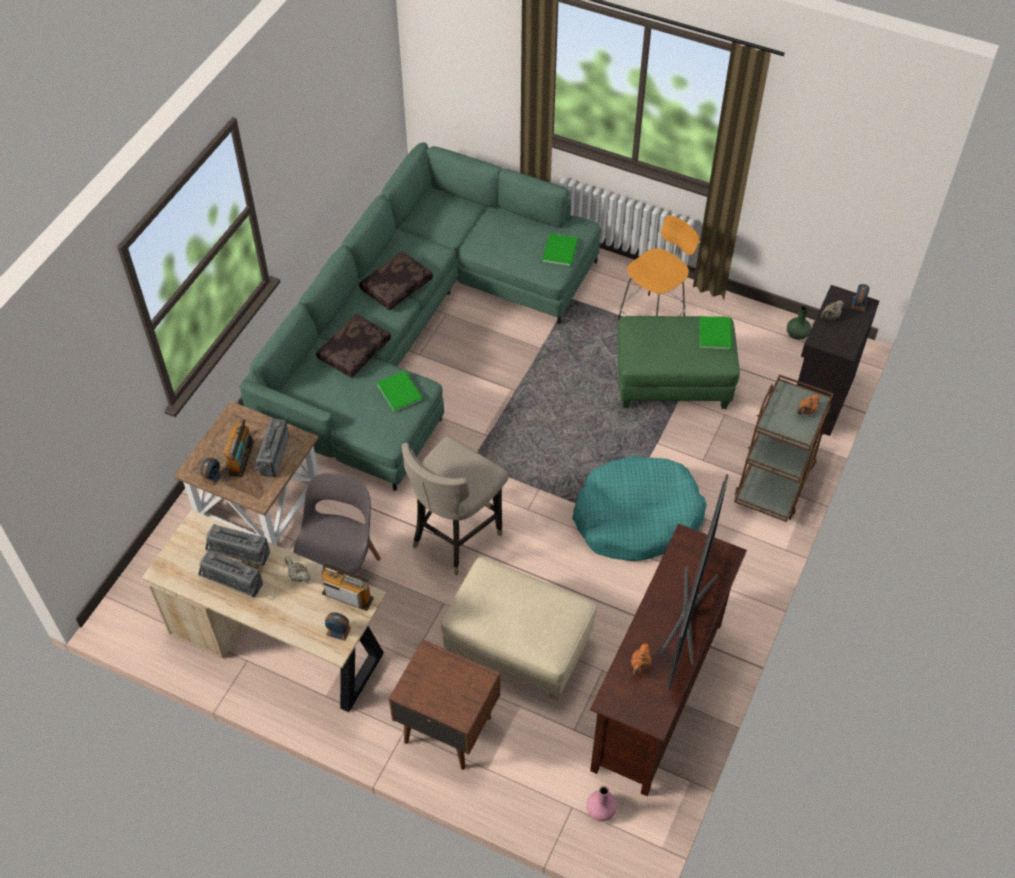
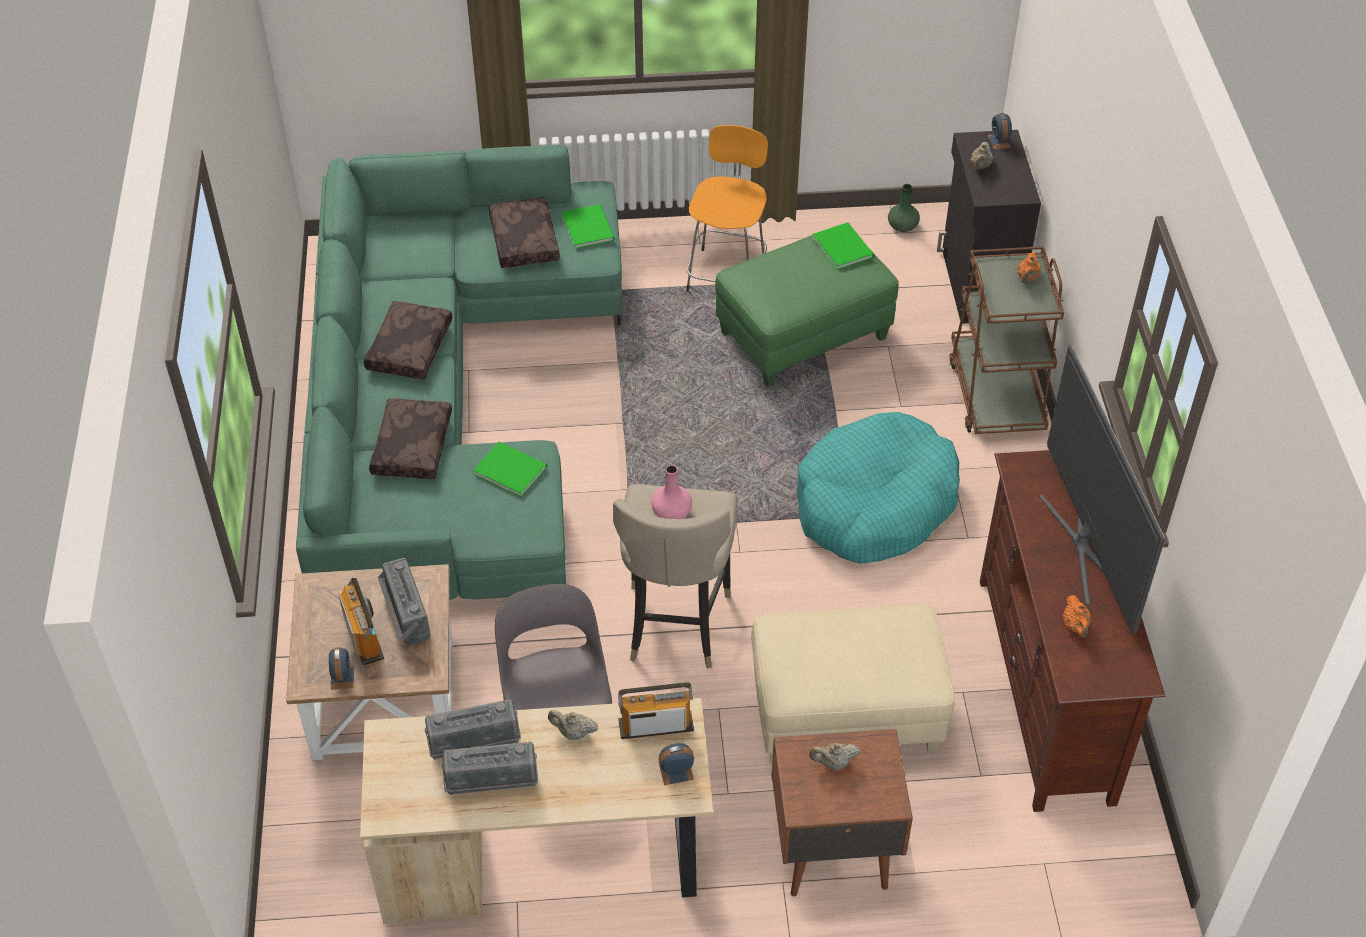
camera: 30 degrees left, 5 degrees down
pink vase [586,786,617,821] -> pink vase moved to [651,465,692,519]
none -> brown pillow [489,197,560,268]
none -> beige teapot [809,743,860,770]

